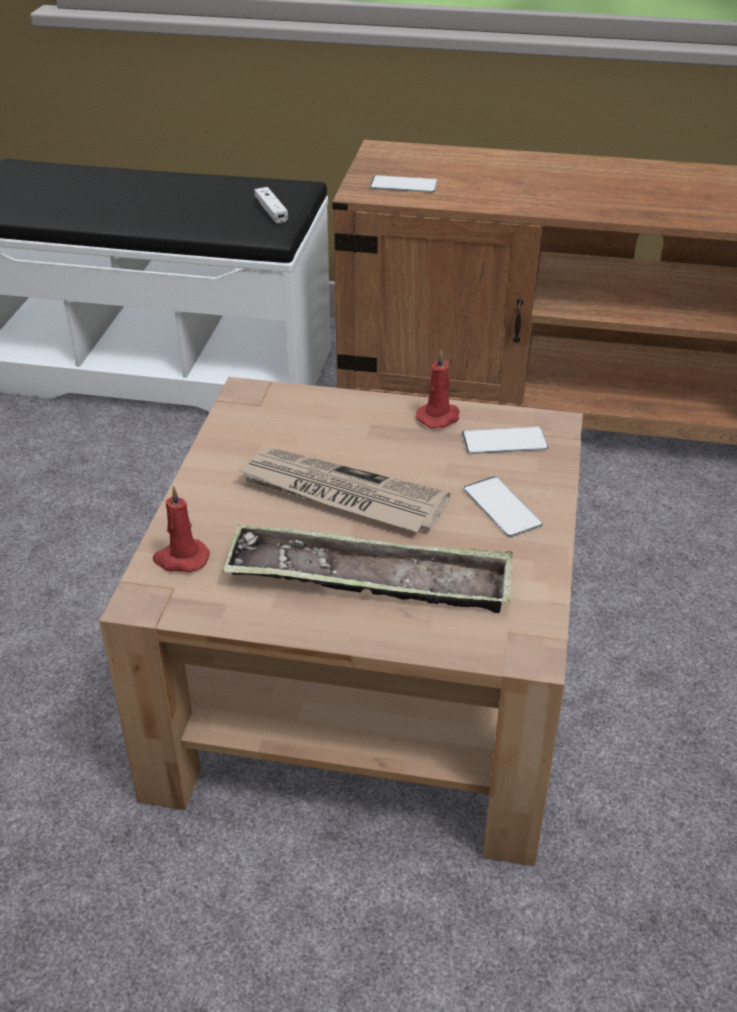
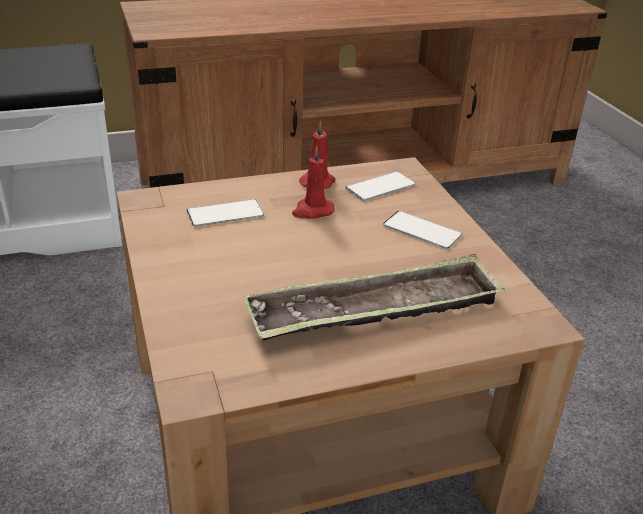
camera: 30 degrees left, 5 degrees down
red candle [153,486,210,572] -> red candle moved to [292,146,335,219]
newspaper [237,448,450,532] -> none
white game controller [255,187,288,224] -> none
phone [370,175,438,192] -> phone moved to [186,199,264,227]

